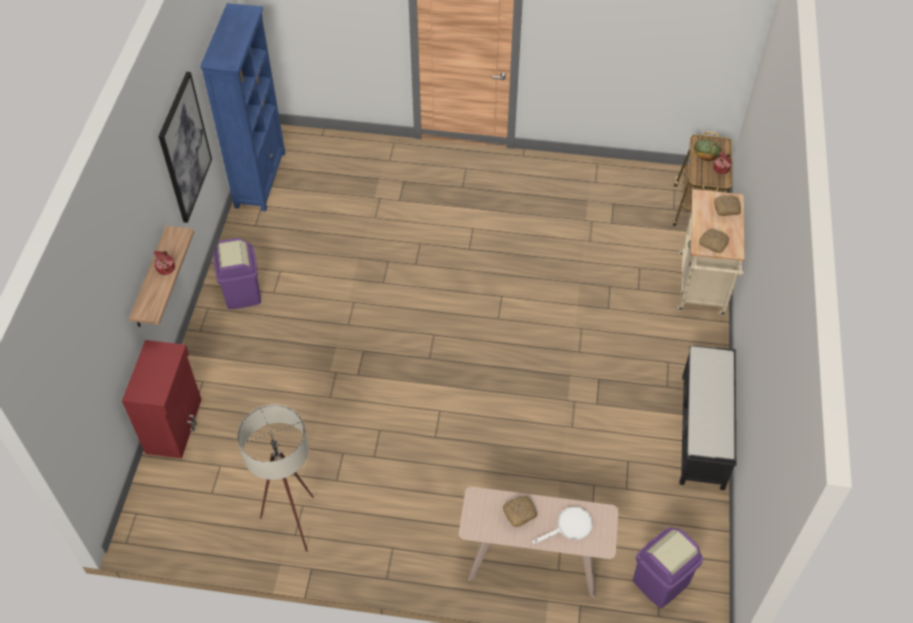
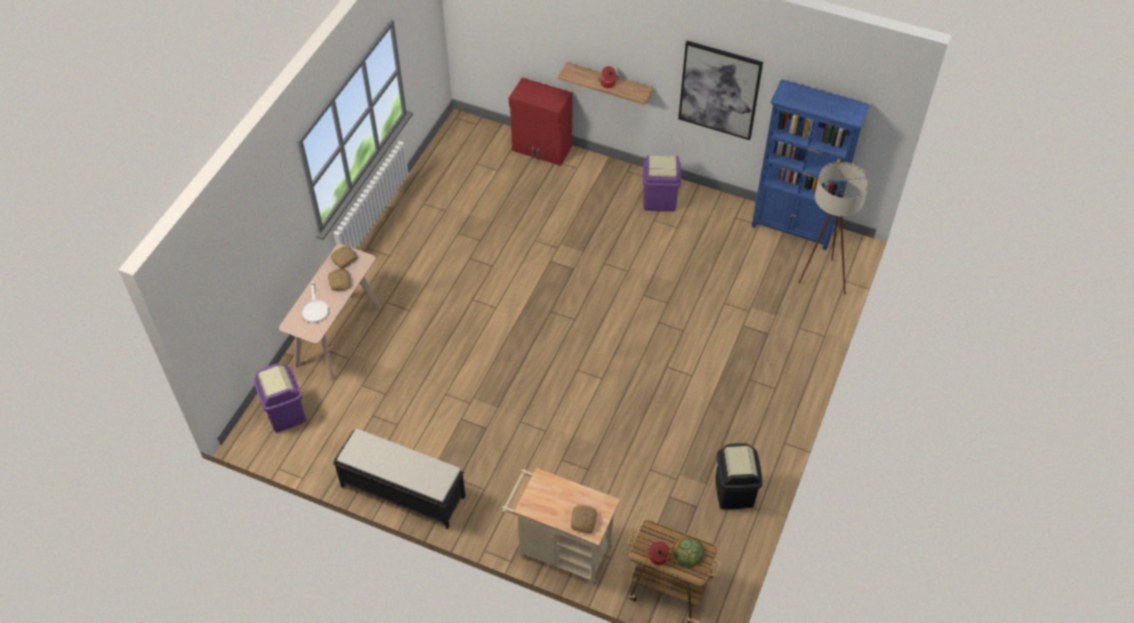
camera: 105 degrees right, 0 degrees up
beige floor lamp [237,404,314,552] -> beige floor lamp moved to [798,162,869,294]
bread [699,229,729,253] -> bread moved to [331,246,358,269]
none -> black trash can [715,443,763,509]

